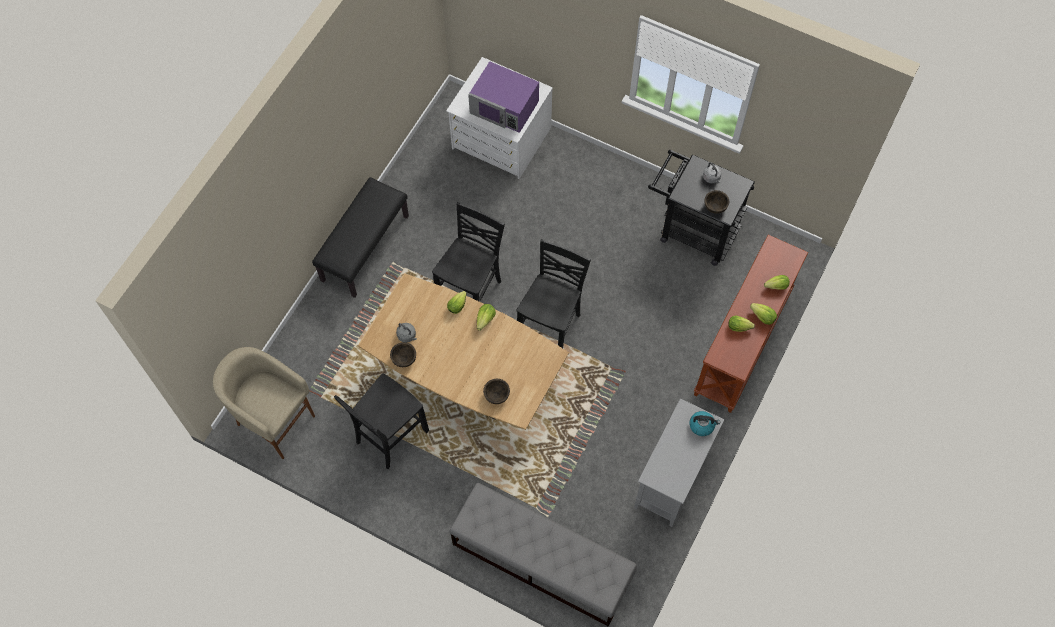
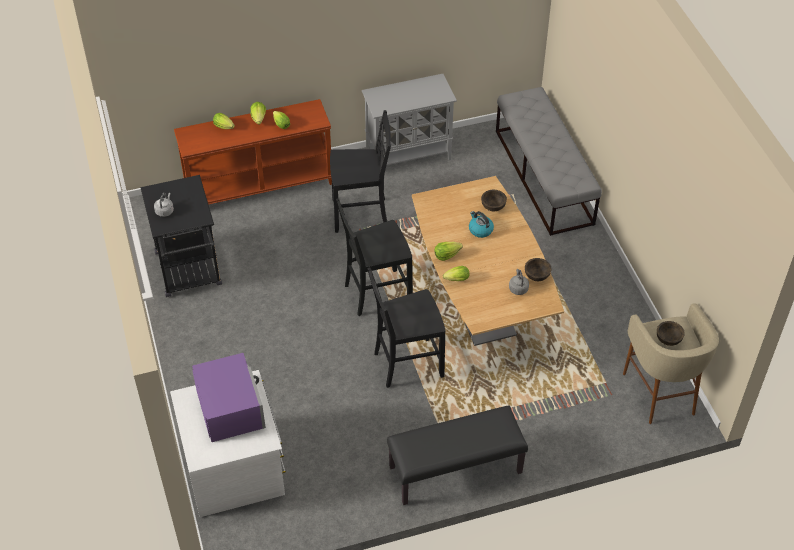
camera: 135 degrees left, 15 degrees down
black chair [334,373,429,469] -> black chair moved to [330,110,391,233]
kettle [689,411,720,436] -> kettle moved to [469,211,494,238]
brown bowl [705,190,730,214] -> brown bowl moved to [657,321,685,346]

